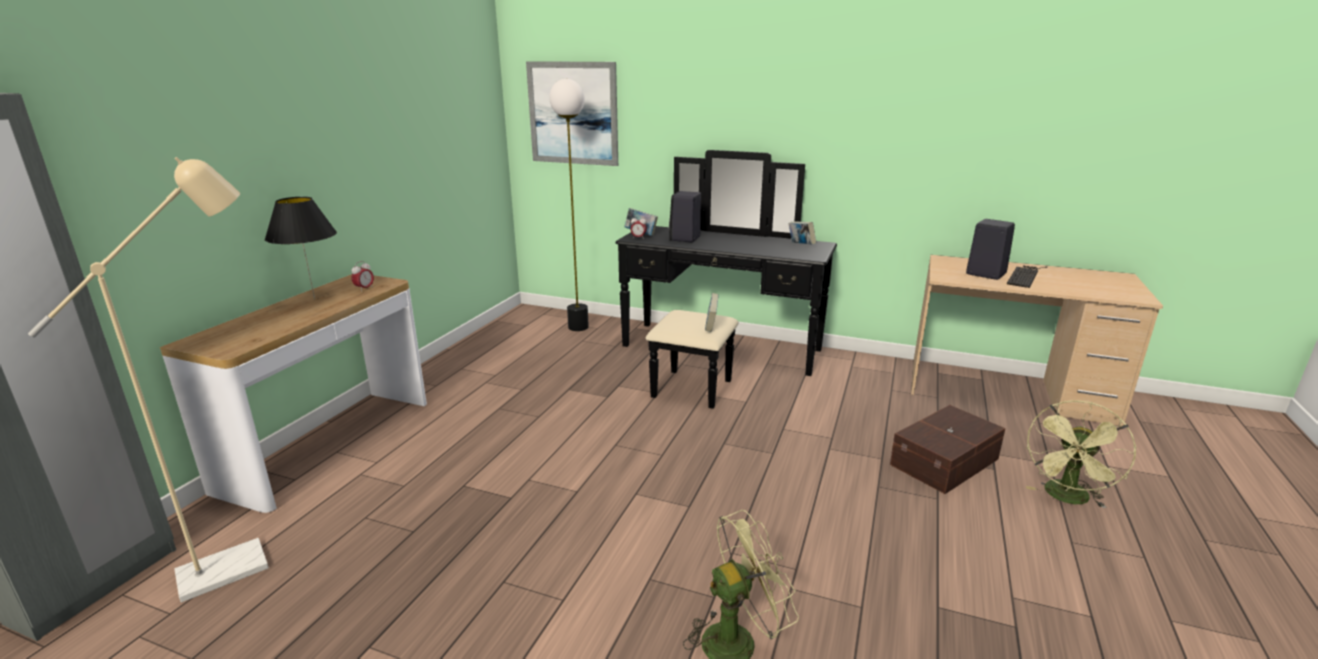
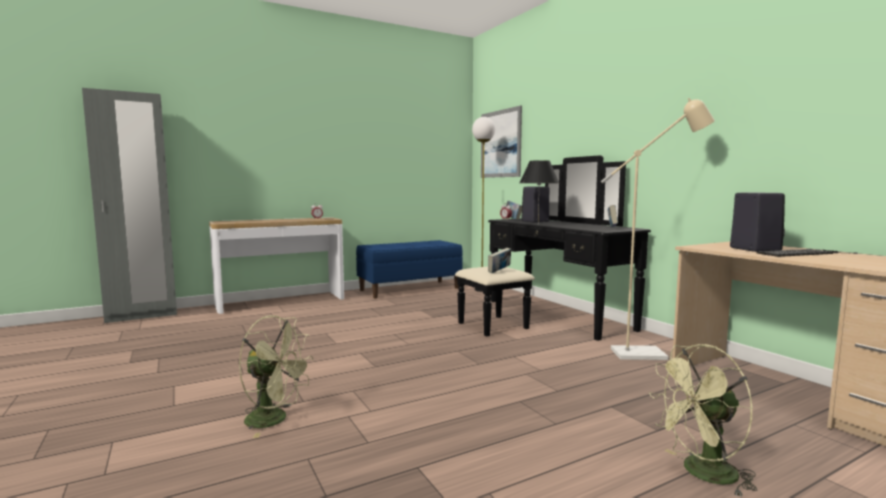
camera: 40 degrees right, 15 degrees down
beige floor lamp [28,157,269,602] -> beige floor lamp moved to [601,98,715,360]
black table lamp [265,197,337,299] -> black table lamp moved to [520,160,559,220]
brown storage box [890,405,1006,494] -> none
none -> blue bench [356,240,463,298]

